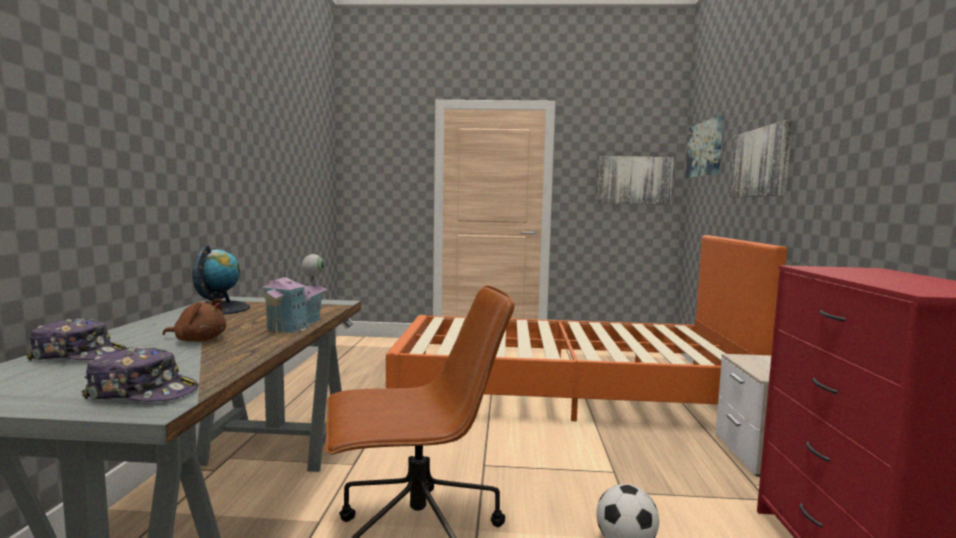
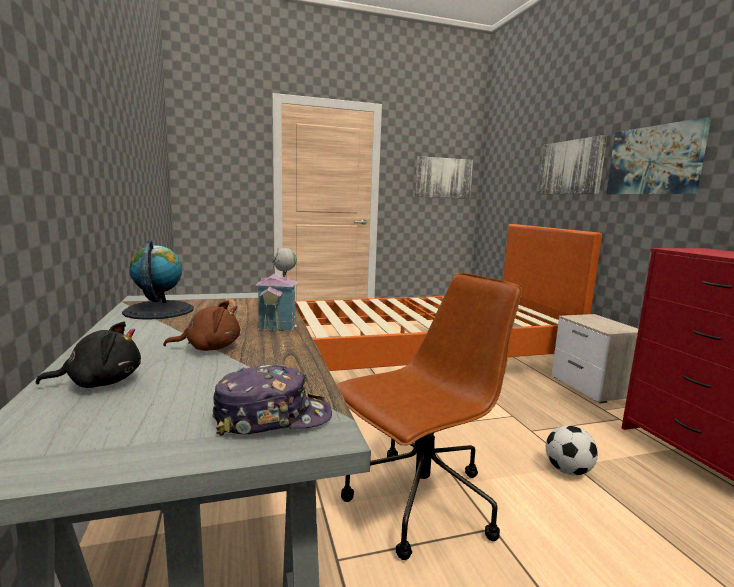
camera: 20 degrees left, 5 degrees up
cap [26,319,127,361] -> black plush toy [35,322,141,388]
picture [686,115,724,178] -> picture moved to [606,117,711,194]

